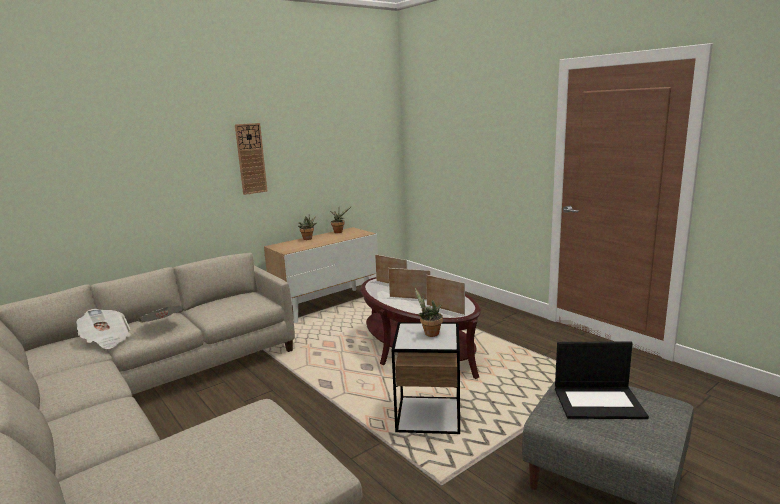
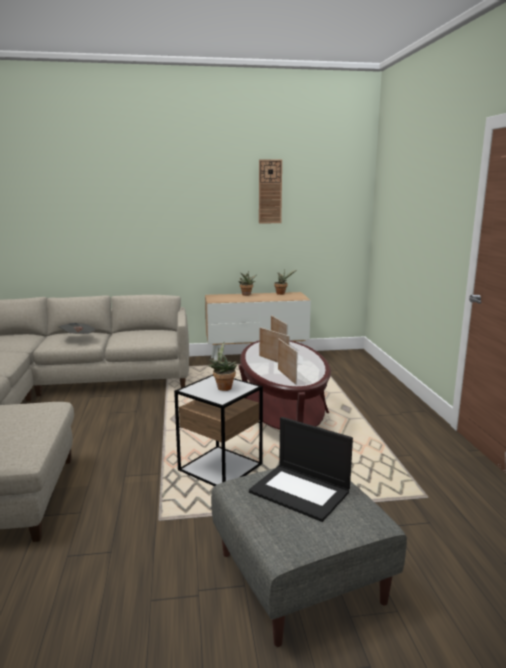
camera: 30 degrees right, 0 degrees up
newspaper [76,309,131,349] -> none
wall clock [235,123,267,195] -> wall clock moved to [259,159,282,223]

